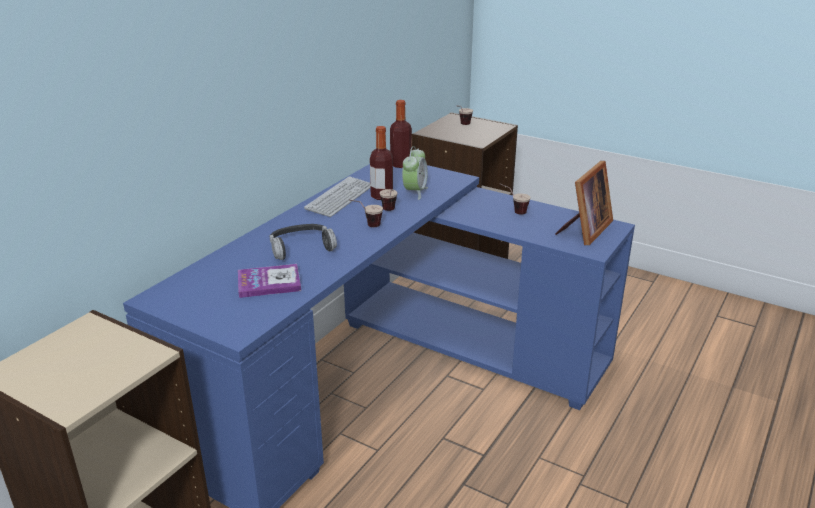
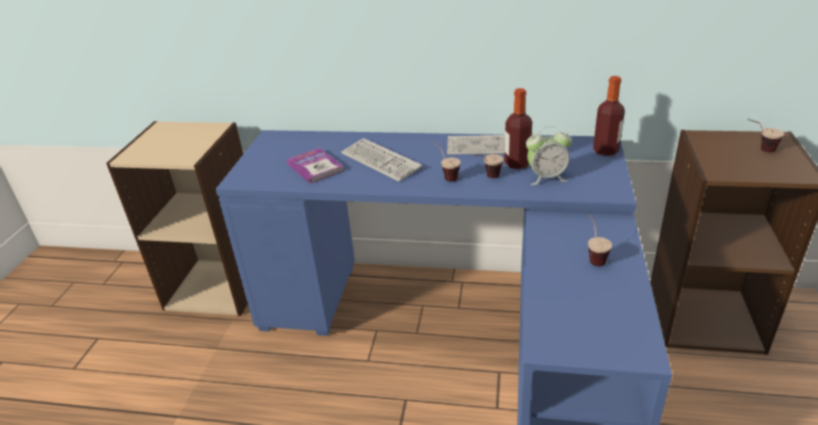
camera: 70 degrees right, 5 degrees up
headphones [269,224,337,260] -> keyboard [341,138,422,182]
picture frame [555,161,613,245] -> none

